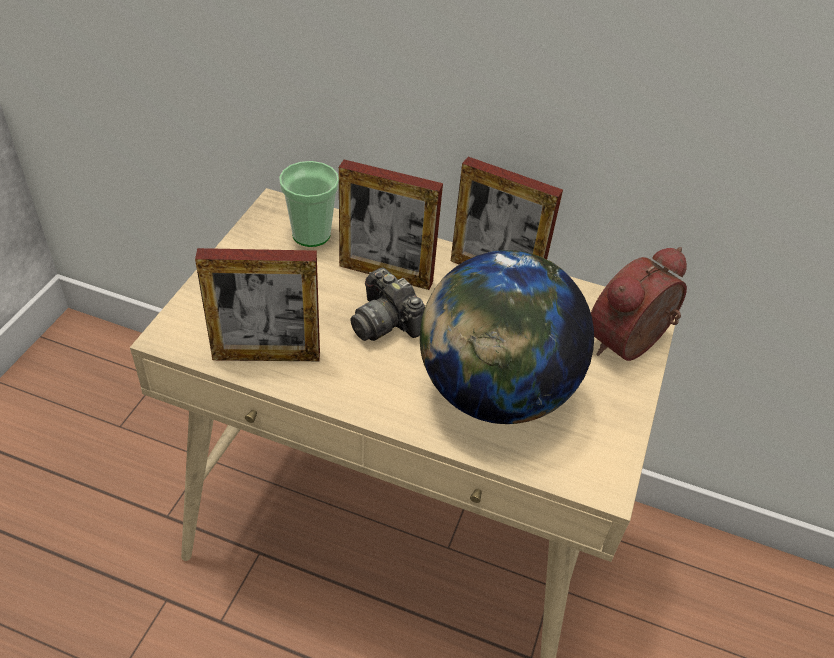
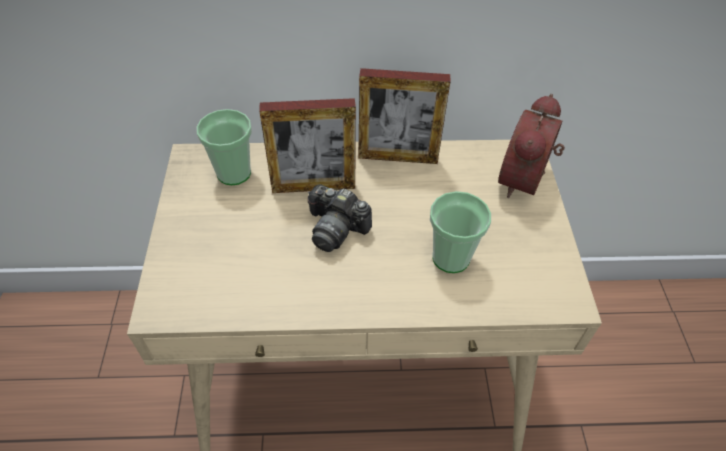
camera: 20 degrees left, 5 degrees up
picture frame [195,248,320,361] -> none
globe [420,250,594,424] -> cup [430,191,491,273]

